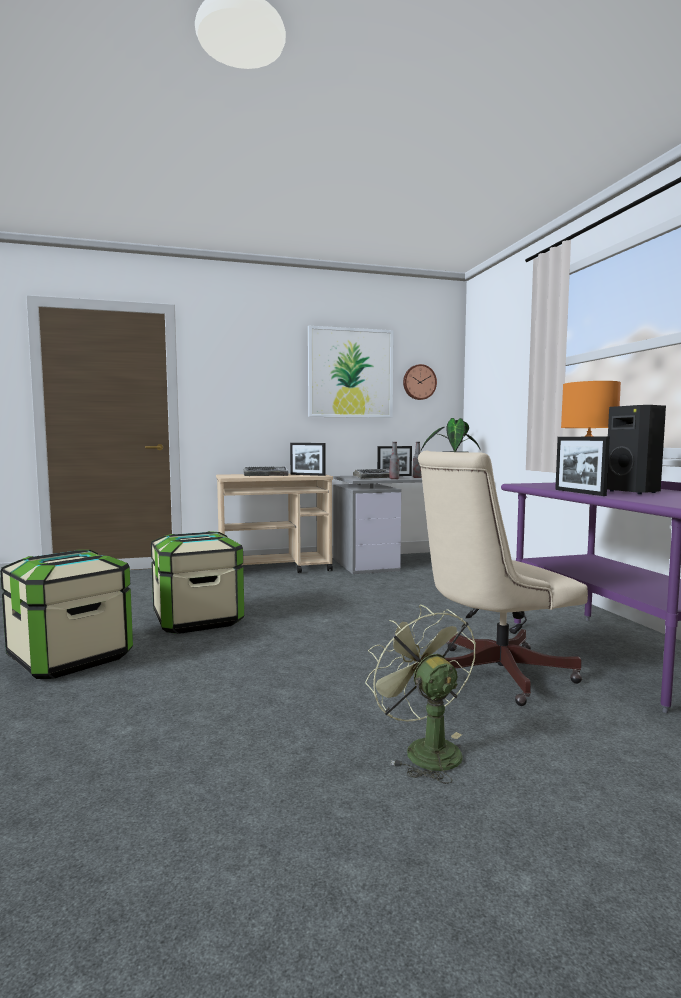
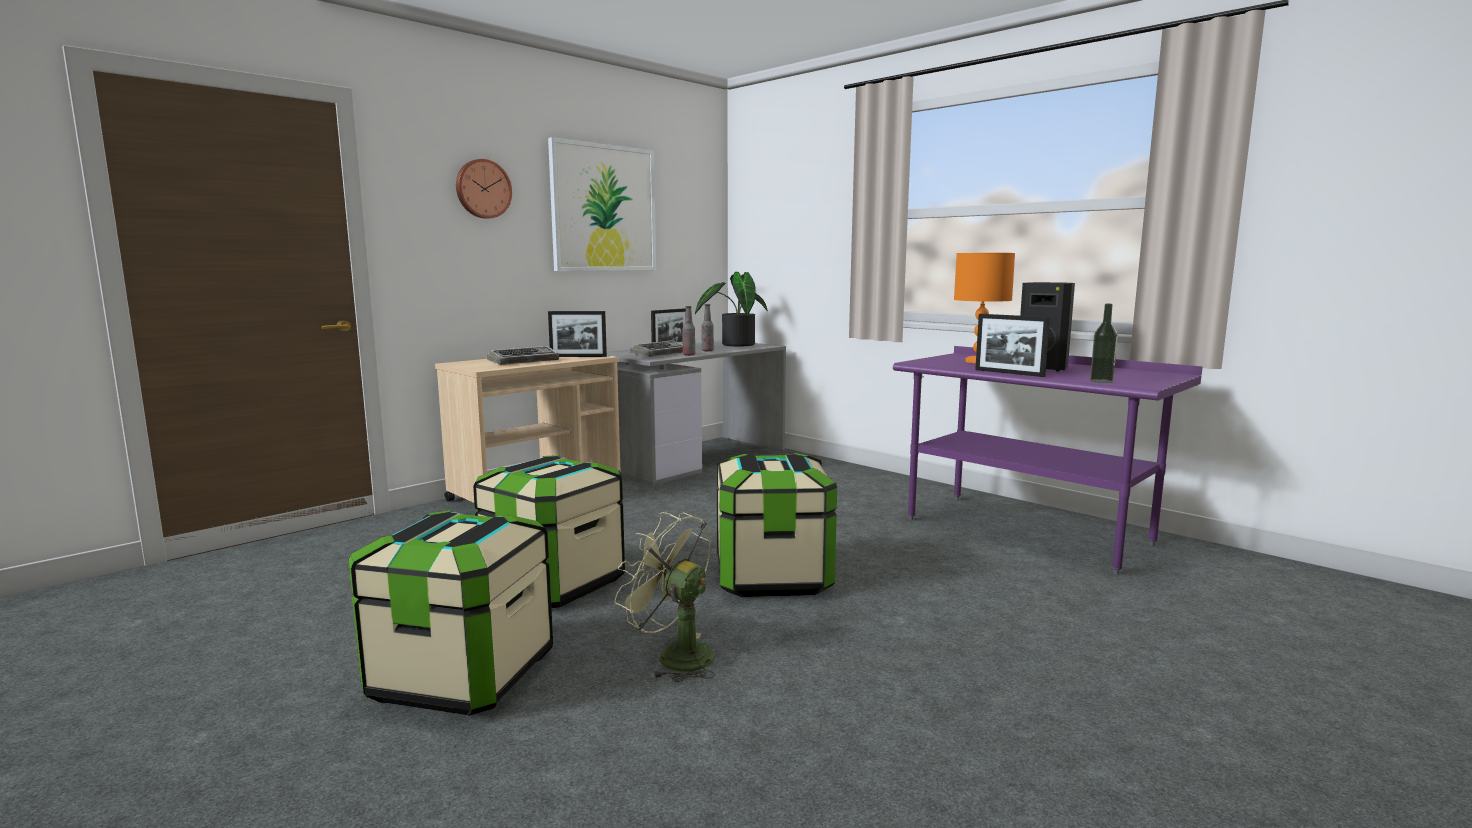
camera: 30 degrees left, 5 degrees up
green fan [365,605,476,784] -> green fan moved to [614,512,716,682]
wall clock [403,364,437,400] -> wall clock moved to [456,159,512,219]
beige office chair [418,451,588,706] -> none
none -> storage box [716,453,837,597]
none -> bottle [1090,304,1118,383]

